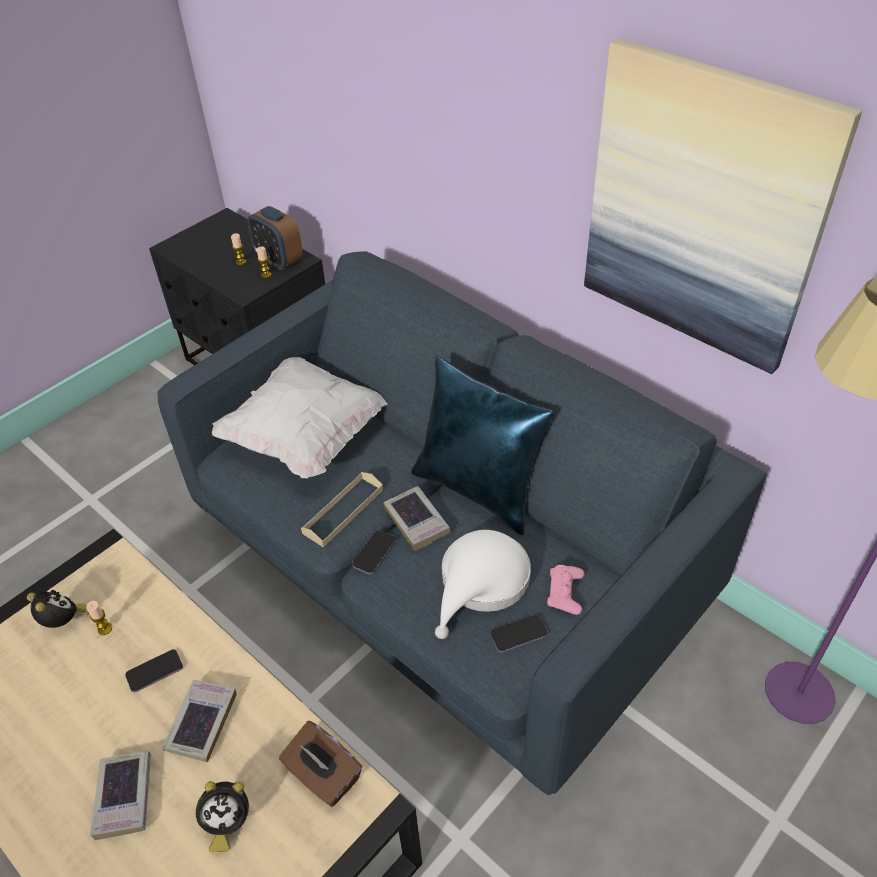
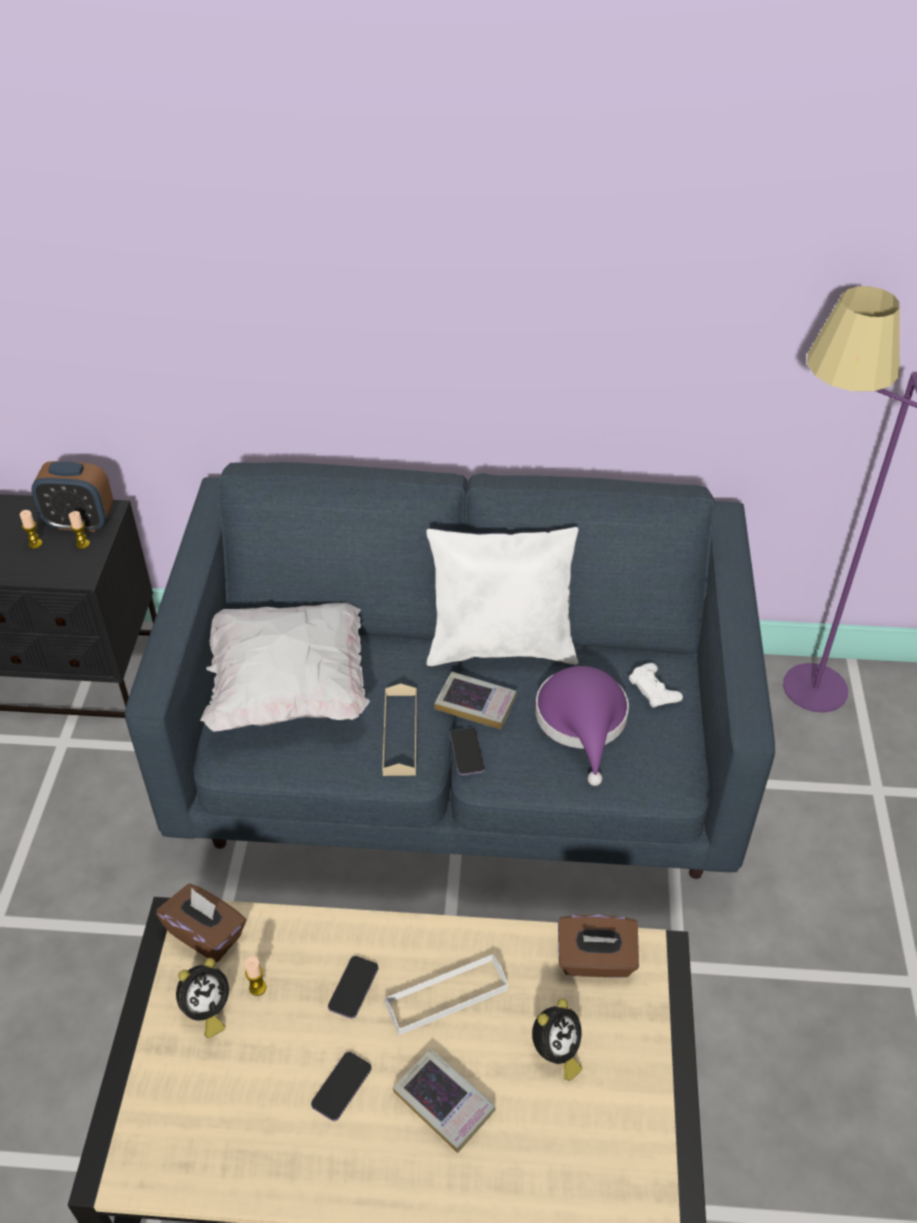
camera: 40 degrees left, 0 degrees up
alarm clock [27,590,89,628] -> alarm clock turned 135 degrees clockwise [176,958,229,1038]
book [162,680,237,762] -> white tray [385,954,508,1035]
blue pillow [411,356,554,535] -> white pillow [426,526,579,666]
white hat [435,530,531,639] -> purple hat [535,666,629,786]
phone [490,615,548,653] -> phone moved to [311,1052,371,1121]
pink game controller [547,565,585,615] -> white game controller [629,663,683,708]
picture [584,38,862,374] -> none
none -> brown tissue box [156,884,246,963]

